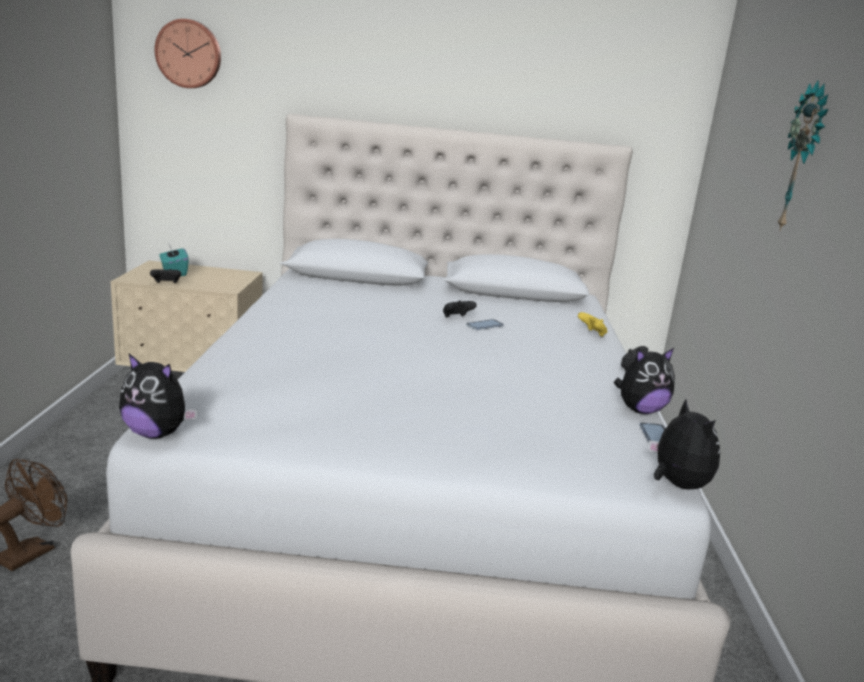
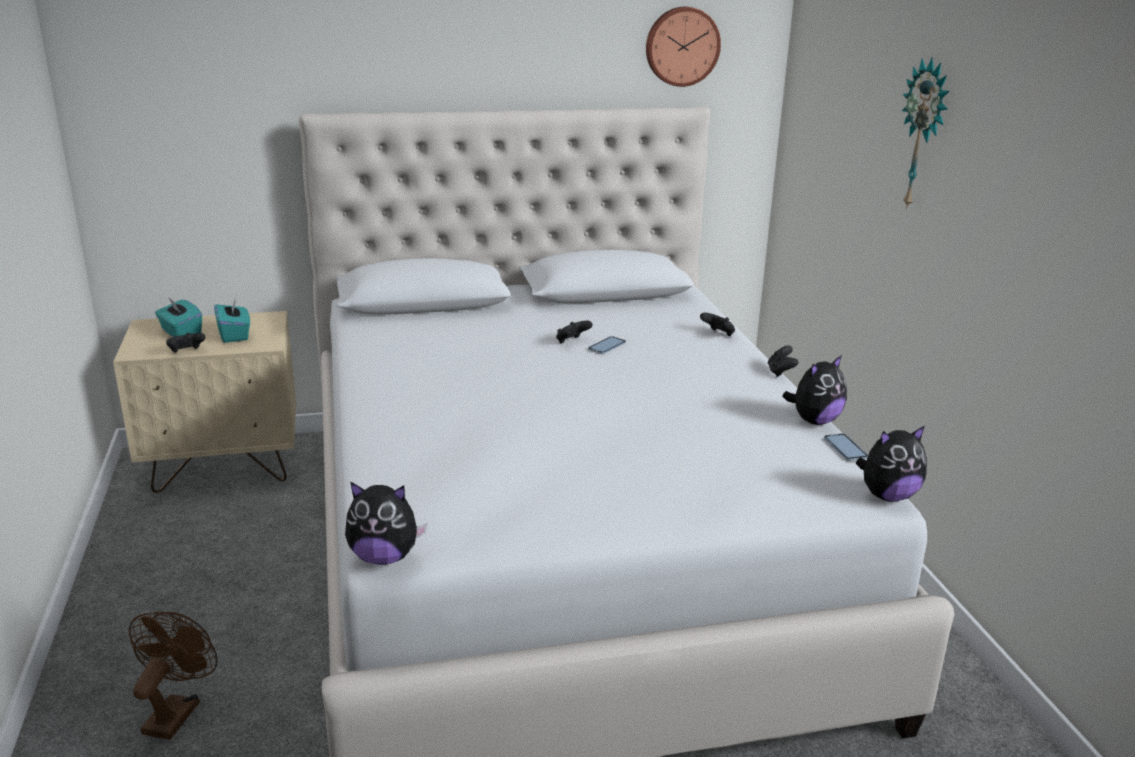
camera: 15 degrees left, 5 degrees up
wall clock [155,19,221,88] -> wall clock moved to [646,7,721,87]
yellow game controller [578,312,607,337] -> black game controller [700,313,735,337]
plush toy [648,399,720,489] -> plush toy turned 105 degrees clockwise [856,426,927,502]
none -> turquoise tissue box [214,299,250,343]

